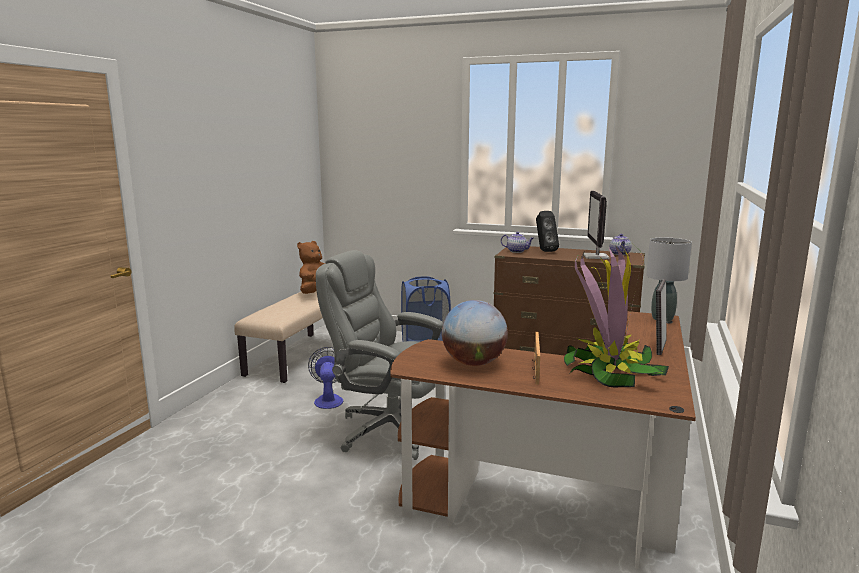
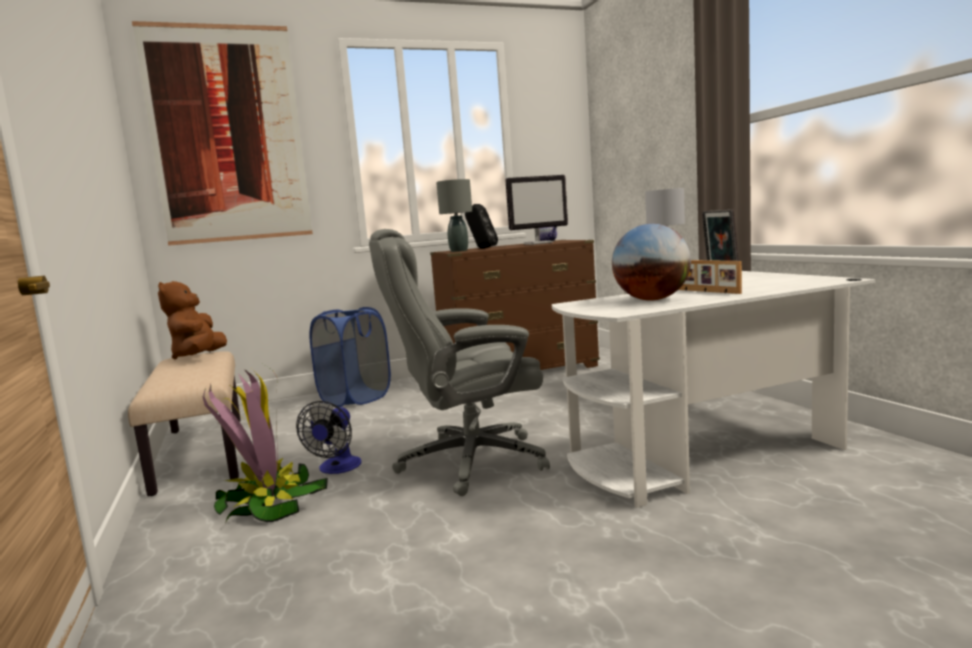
camera: 40 degrees left, 5 degrees down
fan [308,347,343,409] -> fan turned 120 degrees counterclockwise [296,401,361,474]
brown desk [390,311,696,569] -> white desk [552,271,875,508]
teapot [501,232,534,253] -> grey table lamp [436,179,472,252]
potted plant [564,245,669,387] -> potted plant moved to [203,364,328,523]
monitor [584,191,609,259] -> monitor turned 75 degrees counterclockwise [505,175,568,245]
none -> picture [132,21,313,246]

